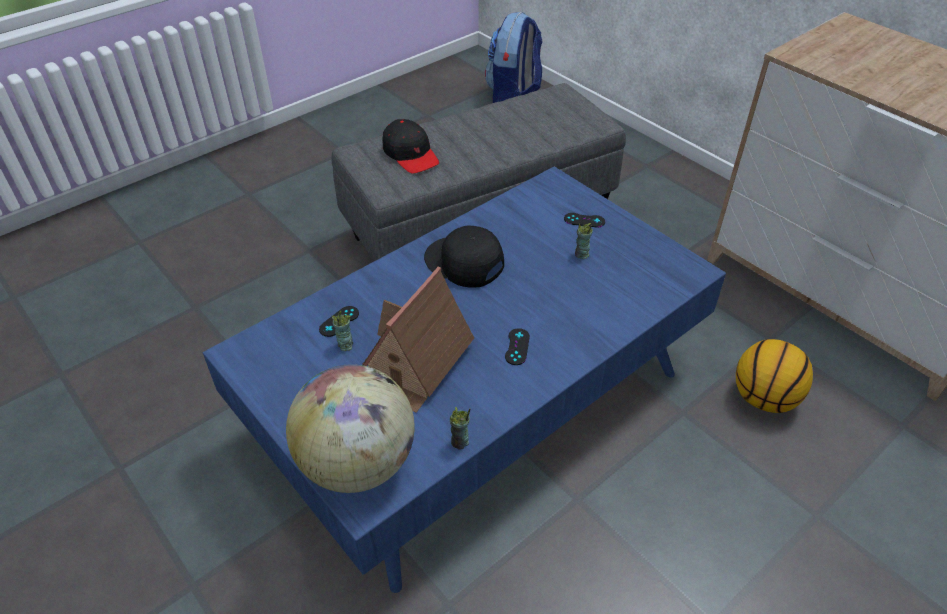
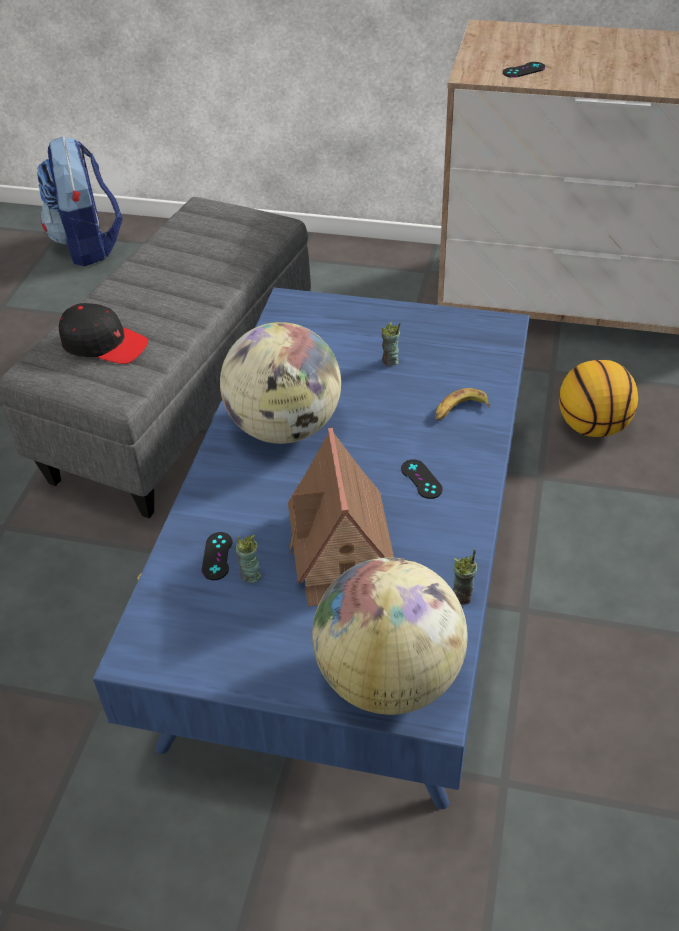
camera: 35 degrees left, 0 degrees up
black cap [424,226,504,288] -> globe [220,322,341,444]
black game controller [564,213,605,227] -> black game controller moved to [503,62,545,78]
none -> banana [436,388,490,421]

